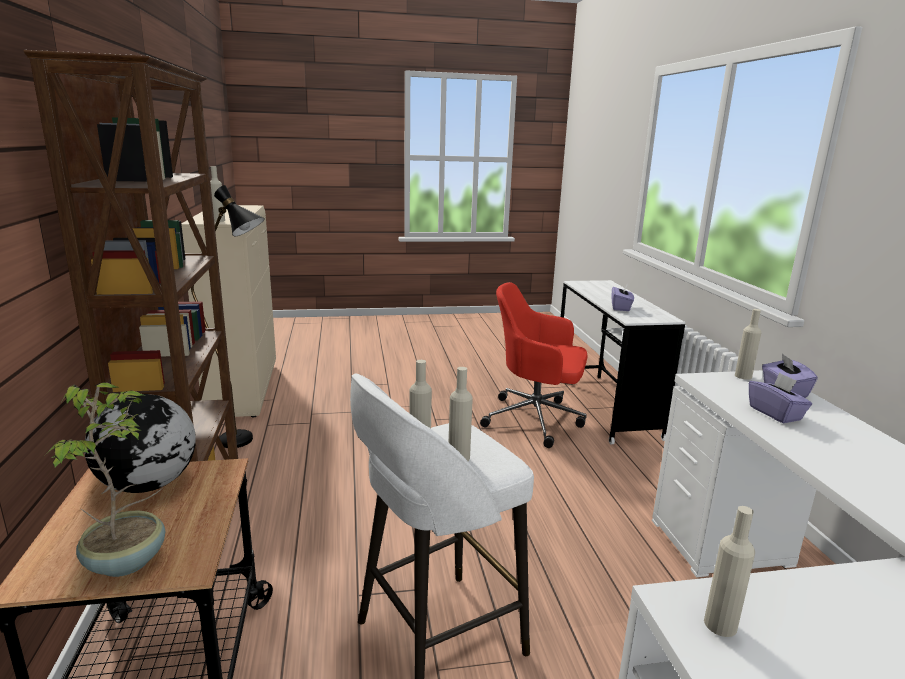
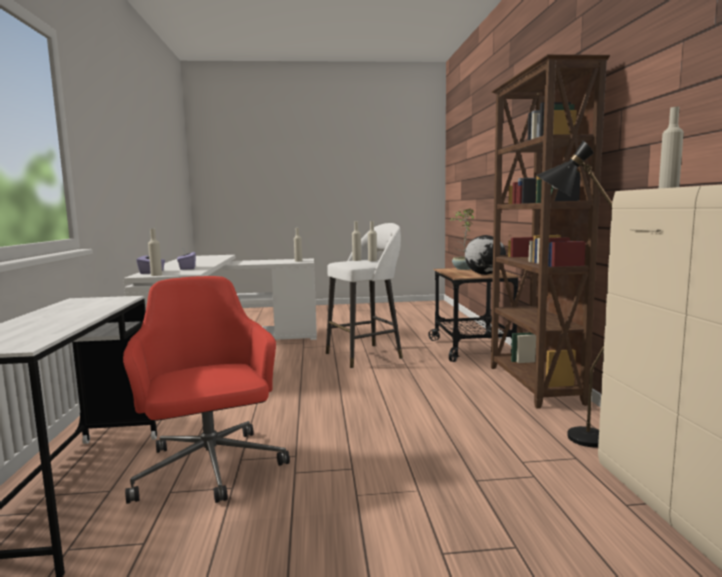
camera: 175 degrees left, 10 degrees down
red office chair [480,282,588,448] -> red office chair turned 135 degrees counterclockwise [123,276,290,504]
purple tissue box [611,284,634,311] -> none

